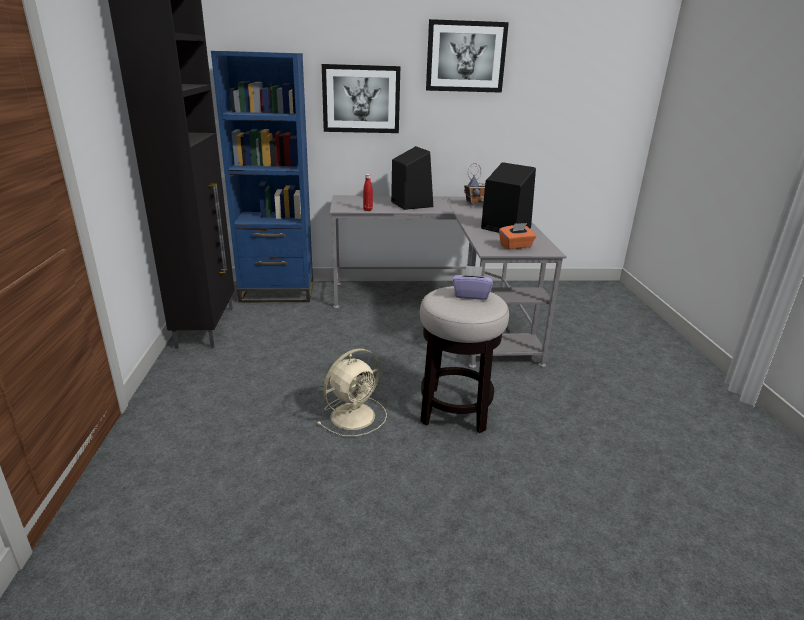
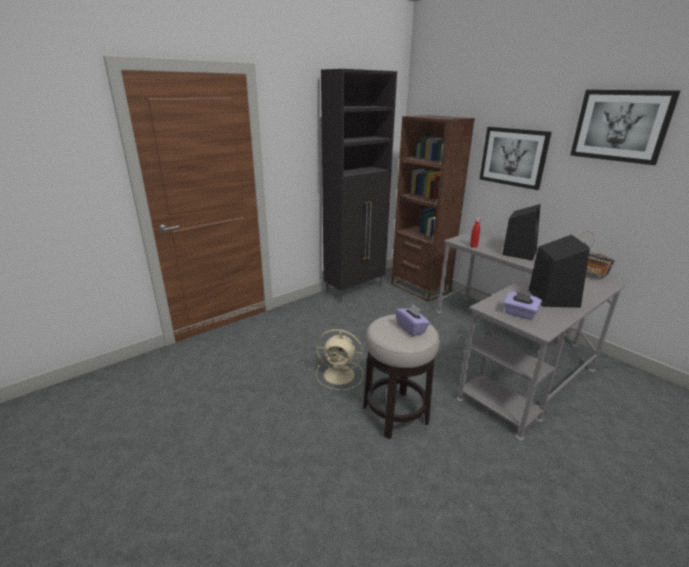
camera: 55 degrees right, 0 degrees up
blue bookcase [211,51,313,302] -> brown bookcase [391,115,475,302]
orange tissue box [499,223,536,250] -> purple tissue box [504,292,542,320]

